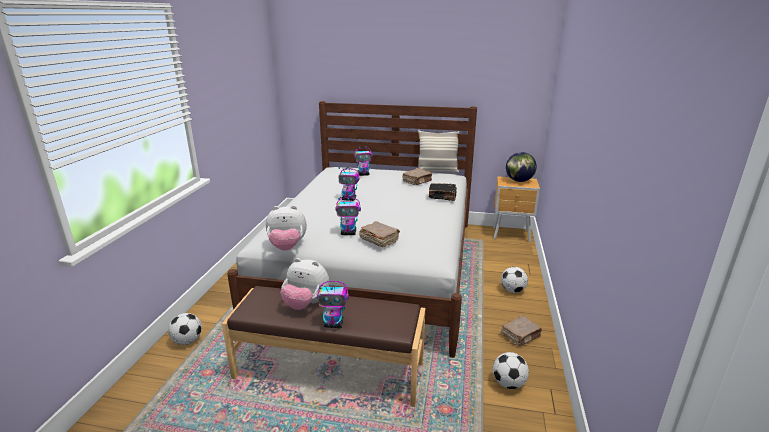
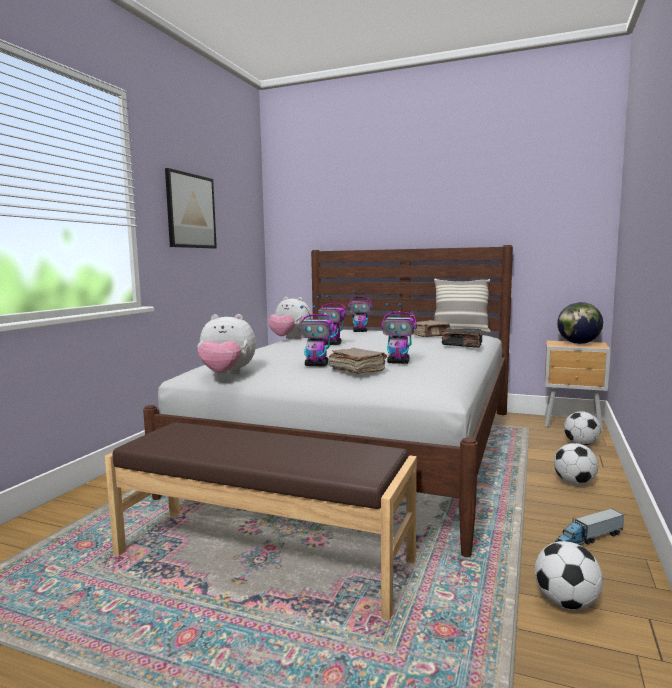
camera: 10 degrees right, 15 degrees down
football [168,313,202,345] -> football moved to [564,411,601,445]
plush toy [280,258,329,310] -> plush toy moved to [268,297,312,339]
toy robot [317,281,349,328] -> toy robot moved to [381,303,417,364]
brown book [501,315,542,346] -> toy truck [555,508,625,545]
none -> picture [165,168,217,248]

